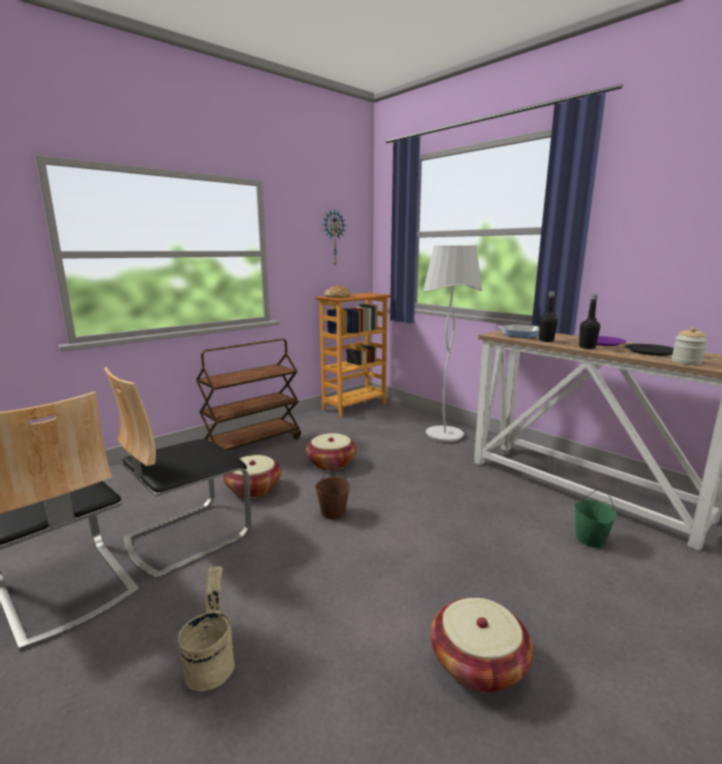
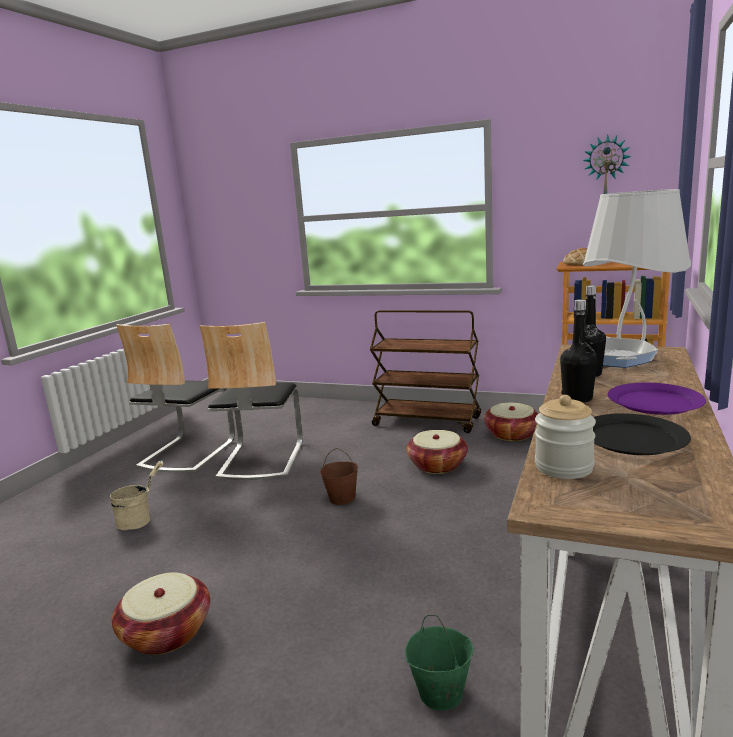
camera: 65 degrees right, 0 degrees up
chair [104,367,251,580] -> chair turned 105 degrees counterclockwise [200,322,303,480]
basket [223,455,281,498] -> basket moved to [484,403,538,441]

